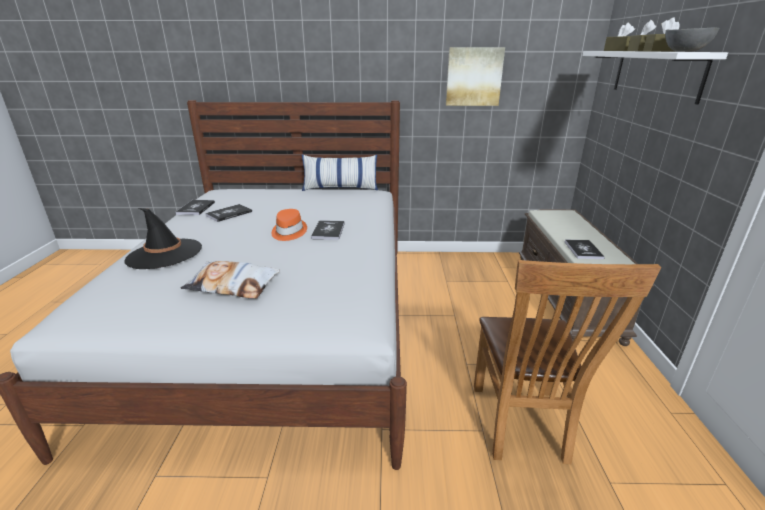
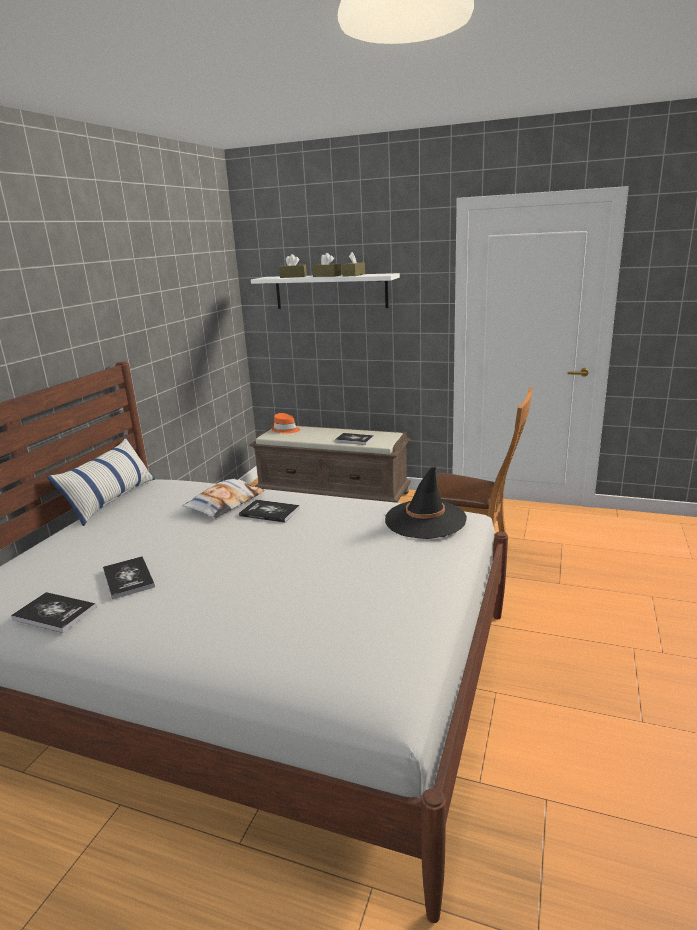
camera: 70 degrees left, 5 degrees down
black hat [125,208,202,269] -> black hat moved to [385,467,467,539]
pillow [181,261,280,299] -> pillow moved to [182,479,265,518]
orange hat [272,209,307,241] -> orange hat moved to [271,413,300,434]
picture [446,47,505,106] -> none
grey bowl [665,28,719,52] -> none

